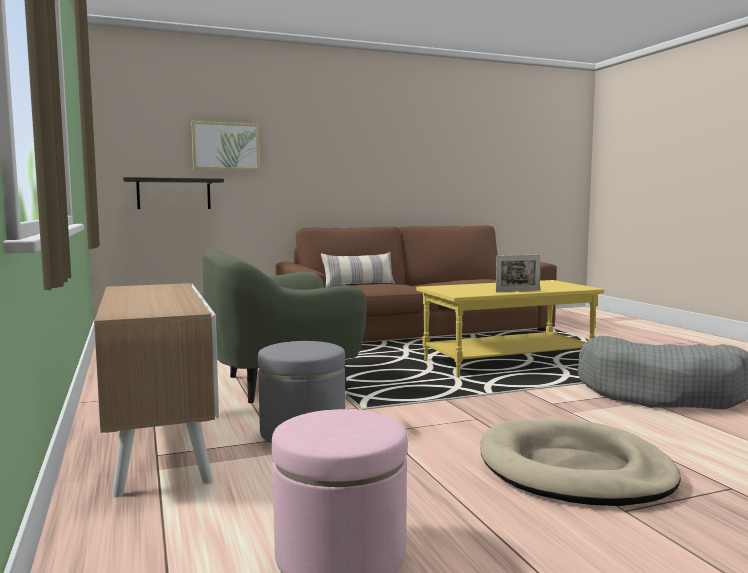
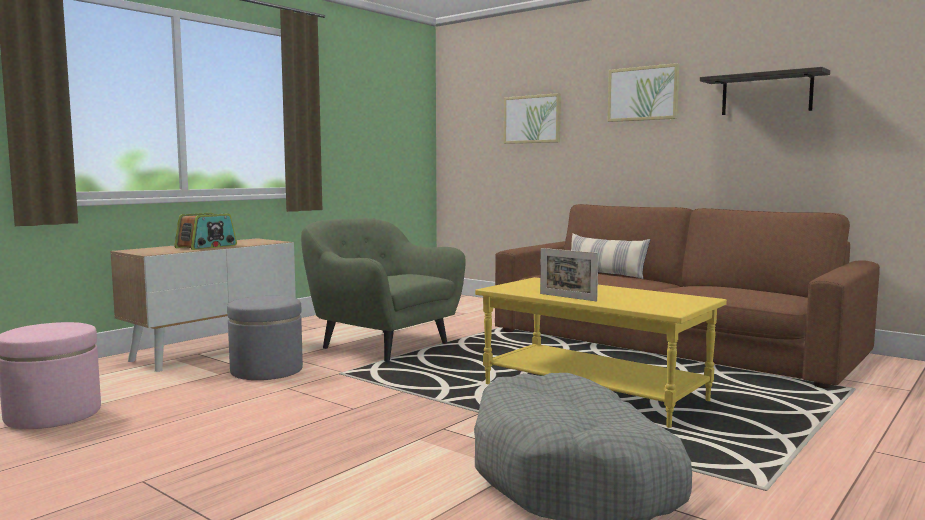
camera: 60 degrees right, 0 degrees up
shelf [123,177,224,209] -> shelf moved to [700,67,830,115]
beige dog bed [480,419,681,506] -> none
none -> radio [174,213,237,250]
none -> picture [607,63,679,122]

